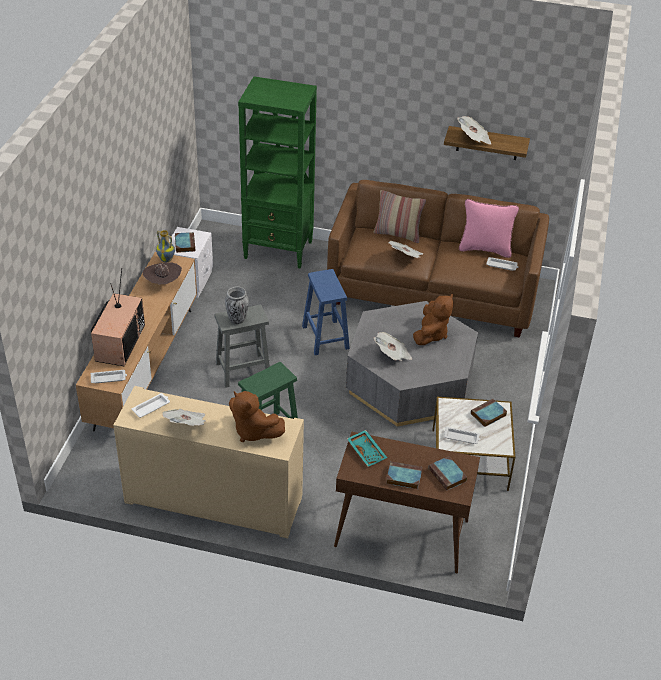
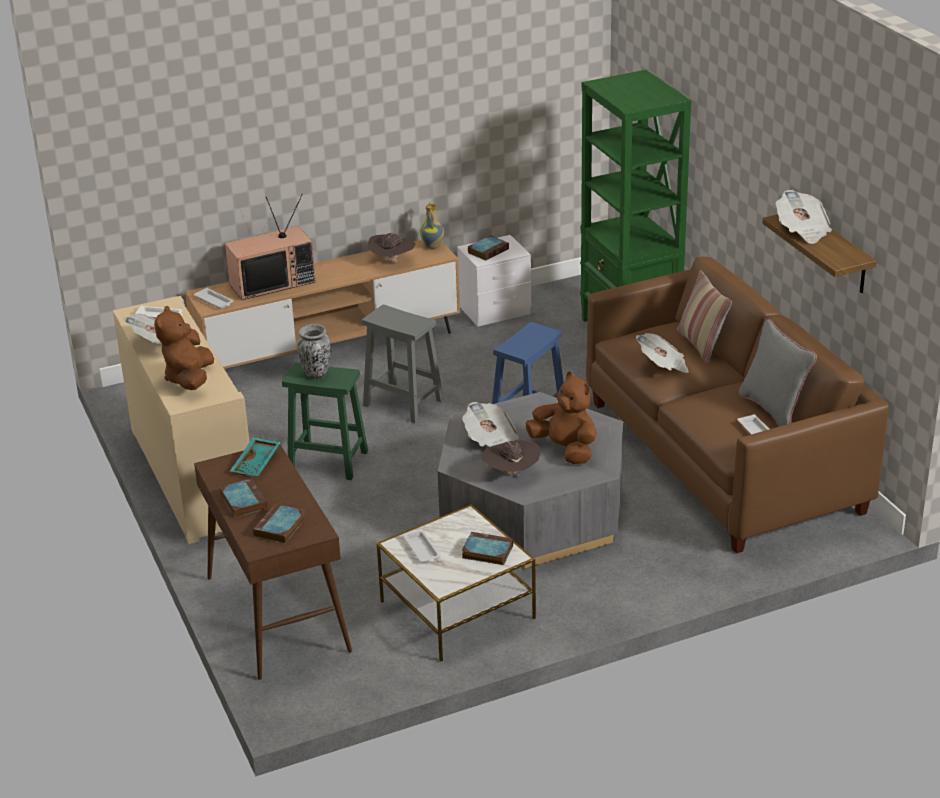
camera: 55 degrees right, 10 degrees down
vase [225,286,249,324] -> vase moved to [297,324,331,379]
brown plush toy [413,294,454,345] -> brown plush toy turned 120 degrees counterclockwise [526,372,597,464]
pink pillow [459,199,519,258] -> grey pillow [739,319,817,426]
none -> brown hat [482,440,541,477]

